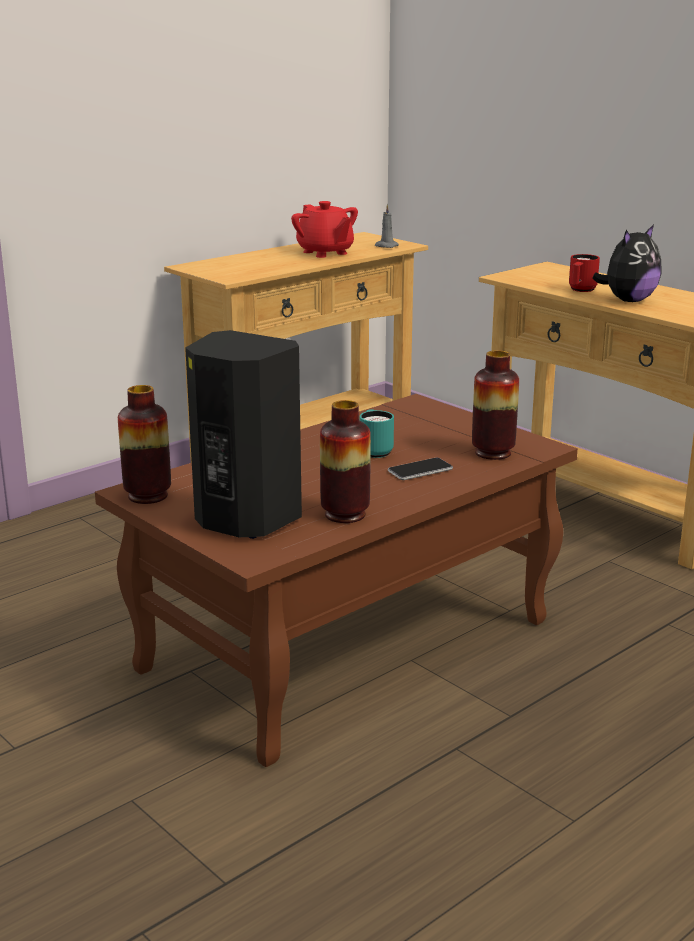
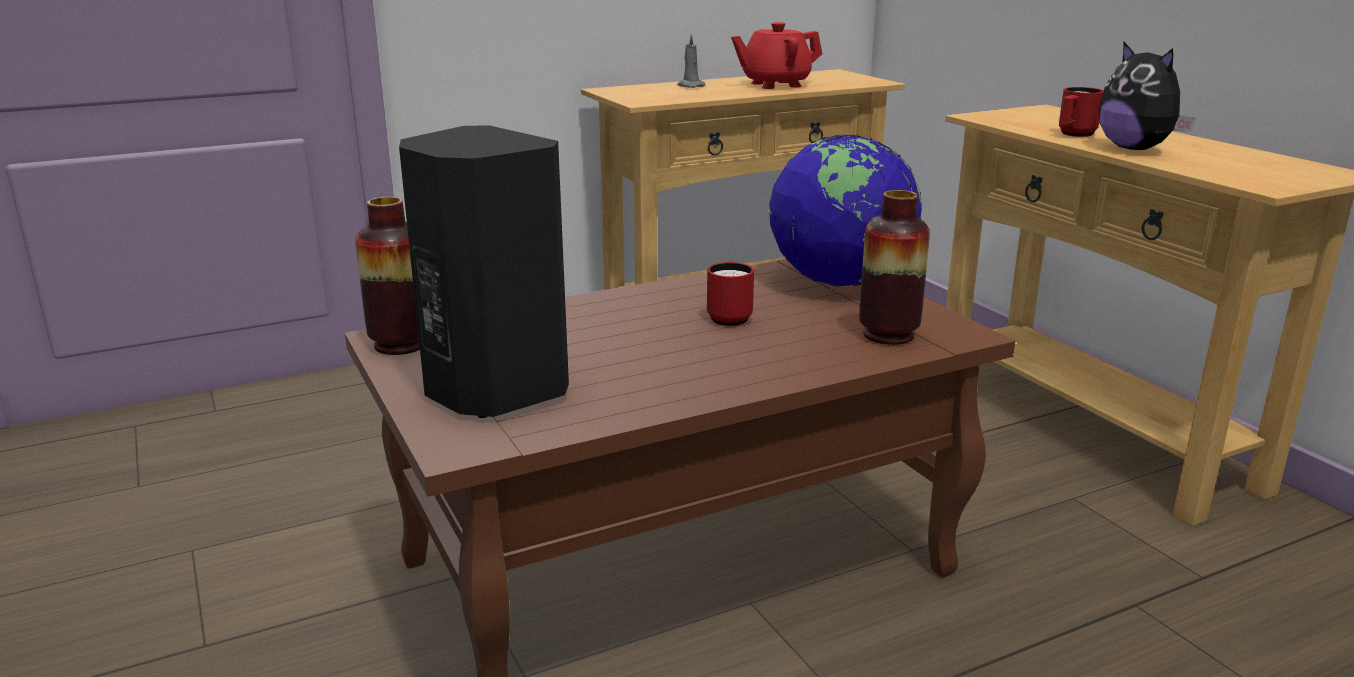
camera: 15 degrees right, 0 degrees up
red teapot [291,201,358,258] -> red teapot turned 90 degrees clockwise [731,22,822,89]
vase [320,400,371,523] -> none
turquoise mug [360,409,394,458] -> red mug [707,261,754,326]
grey candle [375,204,399,248] -> grey candle moved to [677,33,706,88]
phone [388,458,453,480] -> none
plush toy [592,225,662,302] -> plush toy turned 90 degrees clockwise [1099,42,1195,150]
none -> globe [768,135,922,287]

